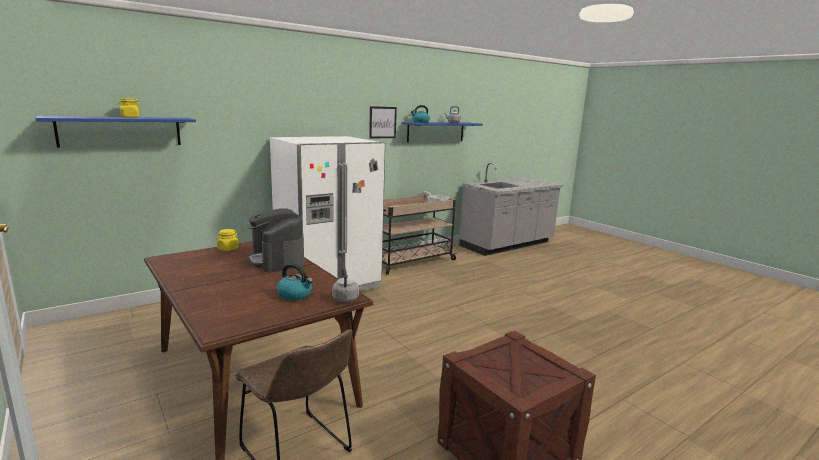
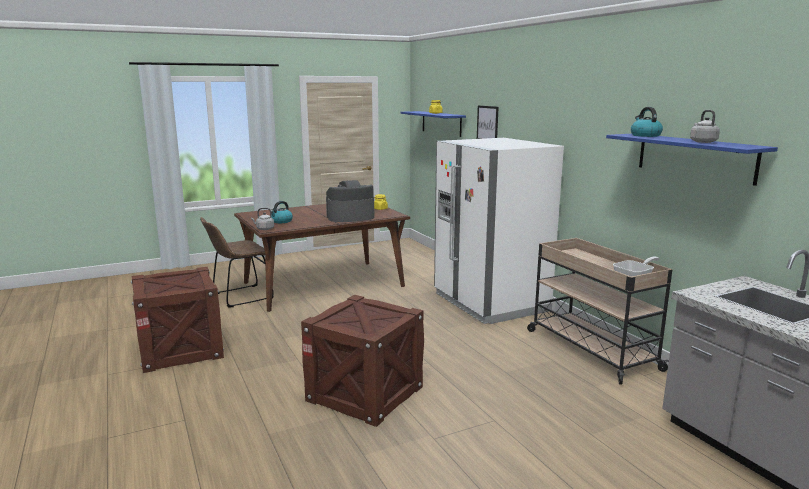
camera: 100 degrees right, 0 degrees up
picture [369,106,397,139] -> picture moved to [477,105,499,139]
none -> crate [301,295,424,427]

